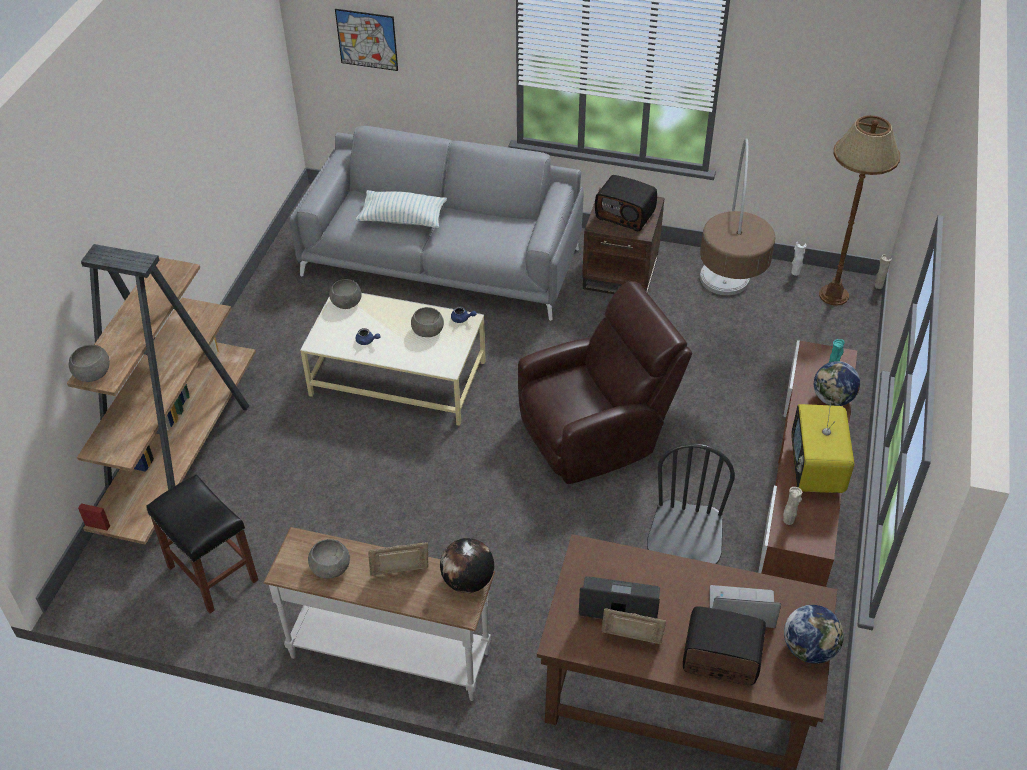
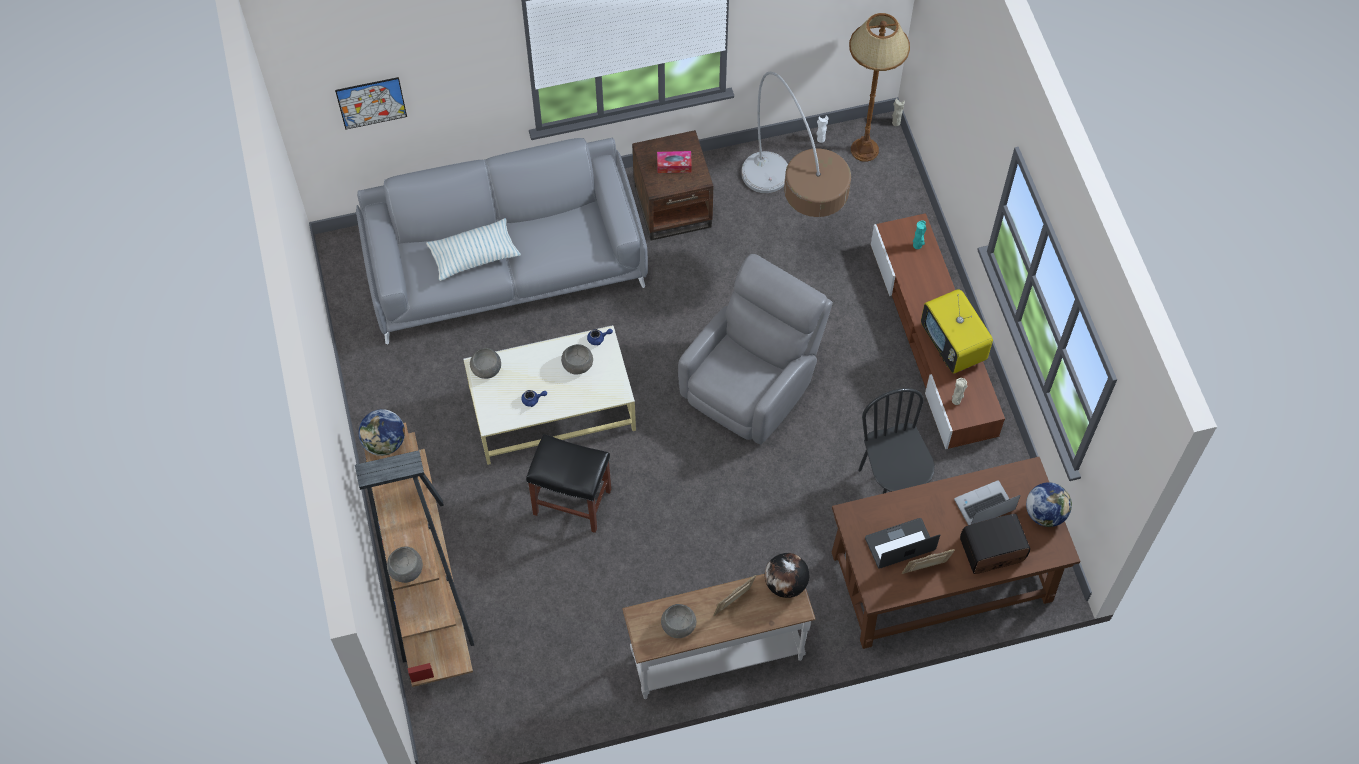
camera: 30 degrees left, 15 degrees up
black stool [146,474,258,613] -> black stool moved to [526,434,611,533]
brown armchair [518,281,692,484] -> grey armchair [678,254,833,444]
radio [595,175,657,232] -> tissue box [657,151,692,173]
globe [814,361,860,406] -> globe moved to [359,409,405,456]

